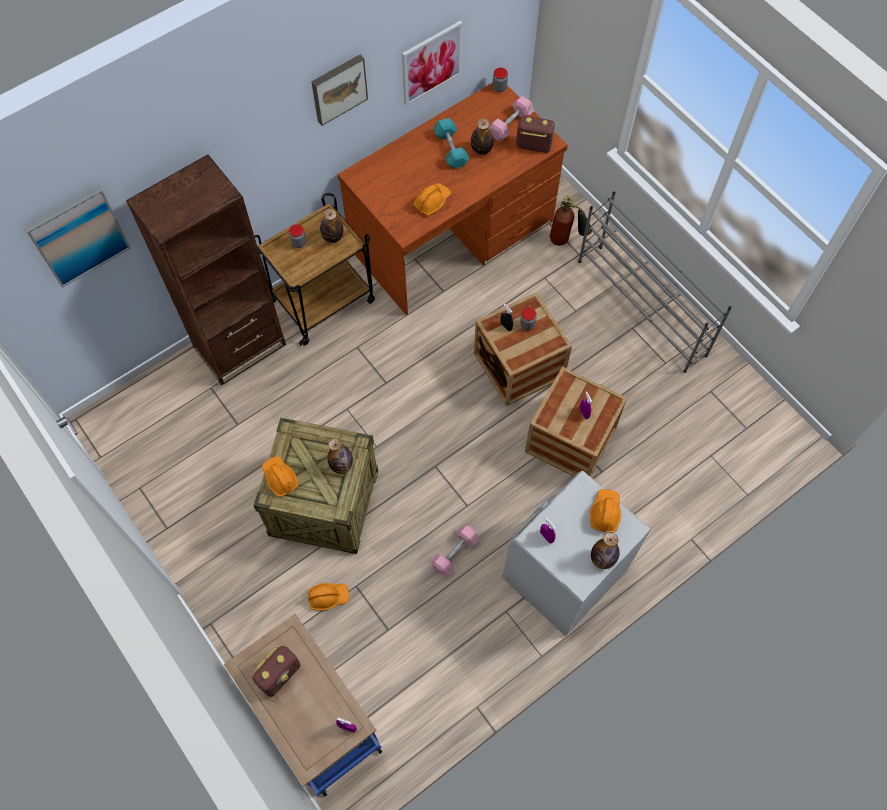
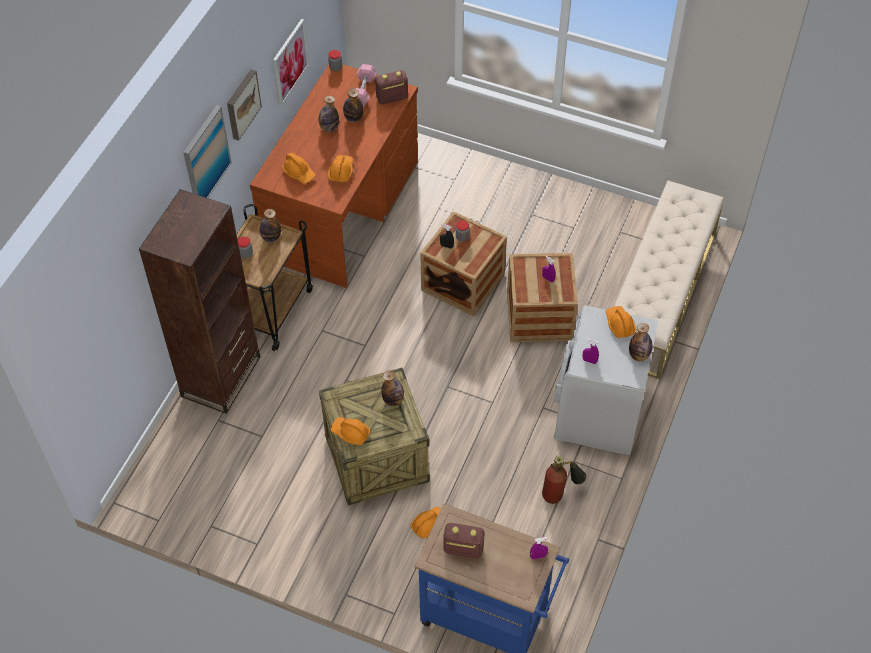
camera: 30 degrees left, 10 degrees down
picture [24,187,130,288] -> picture moved to [183,105,232,198]
radio [253,645,300,697] -> radio turned 90 degrees counterclockwise [444,523,485,559]
pink dumbbell [431,525,480,576] -> none
turquoise dumbbell [433,118,469,169] -> bottle [319,96,339,132]
fire extinguisher [550,196,592,246] -> fire extinguisher moved to [542,455,586,504]
grey shoe rack [578,191,732,373] -> none
none -> orange hard hat [282,153,316,184]
none -> beige bench [614,180,724,379]

